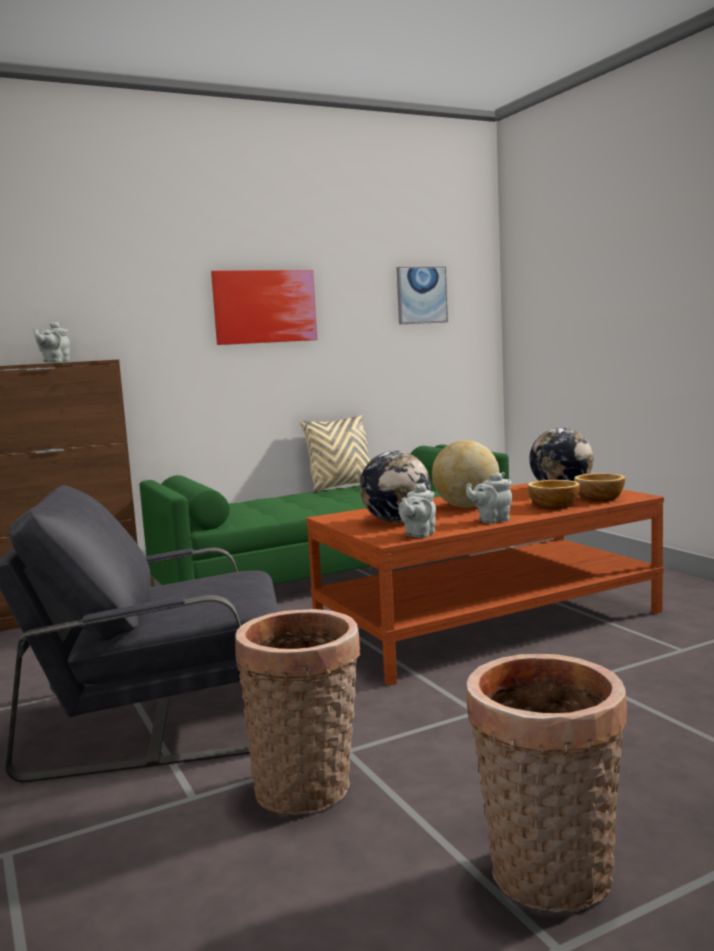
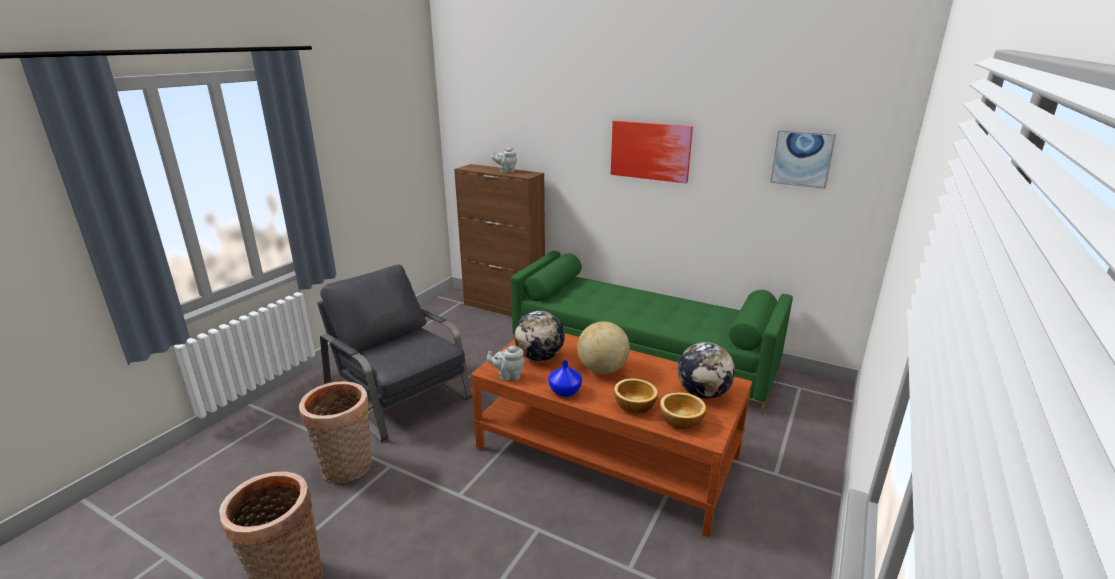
camera: 55 degrees right, 15 degrees up
beige pillow [300,415,370,492] -> none
grey teapot [466,472,512,524] -> blue vase [548,360,582,397]

